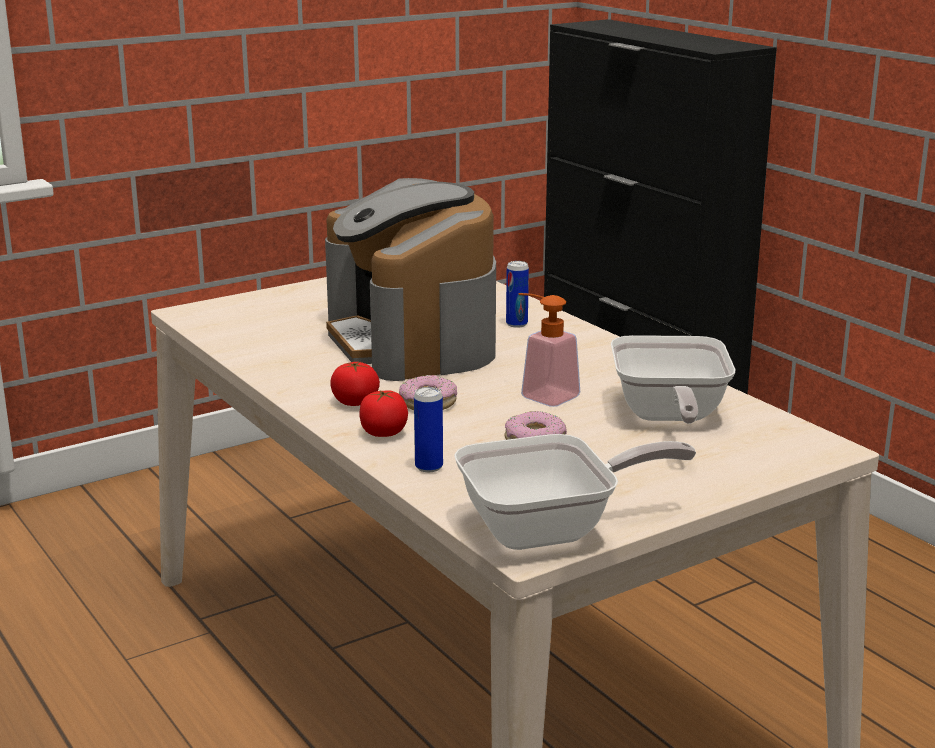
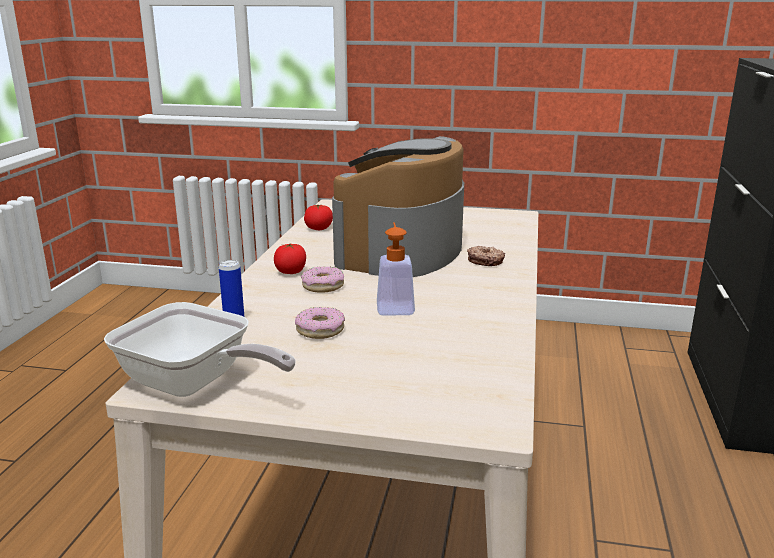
camera: 45 degrees right, 0 degrees up
tomato [360,390,408,437] -> tomato moved to [304,205,333,230]
can [506,261,529,328] -> donut [467,246,505,266]
frying pan [611,335,735,424] -> none

